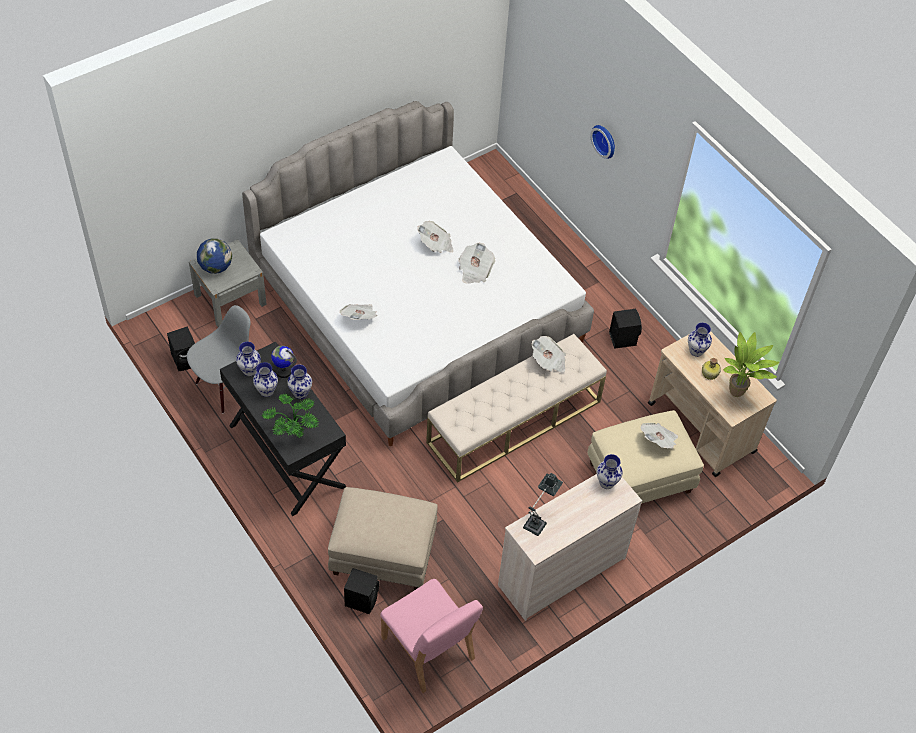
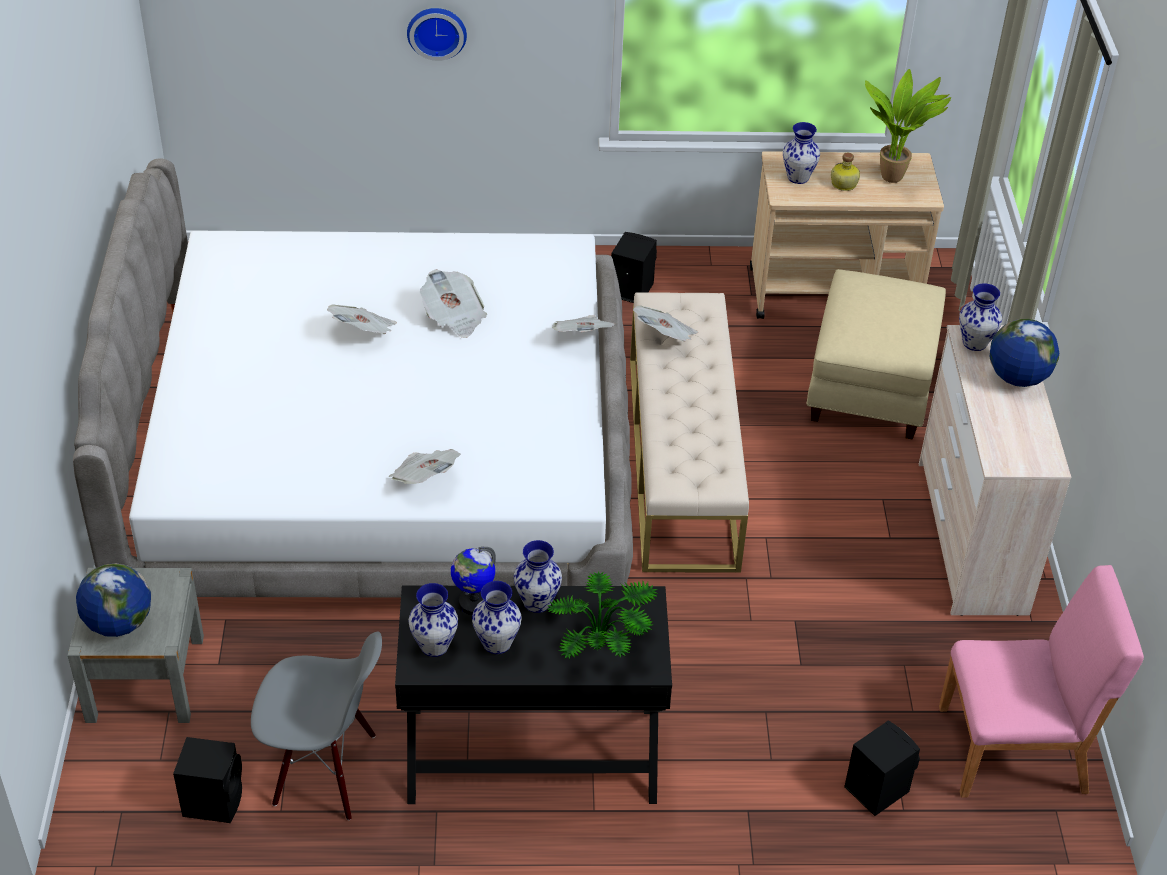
camera: 55 degrees left, 10 degrees down
grey chair [187,305,251,413] -> grey chair turned 105 degrees clockwise [251,631,382,820]
beige ottoman [328,487,438,590] -> none
table lamp [523,473,563,536] -> none
newspaper [641,423,678,449] -> newspaper moved to [552,315,615,332]
none -> globe [990,319,1059,387]

